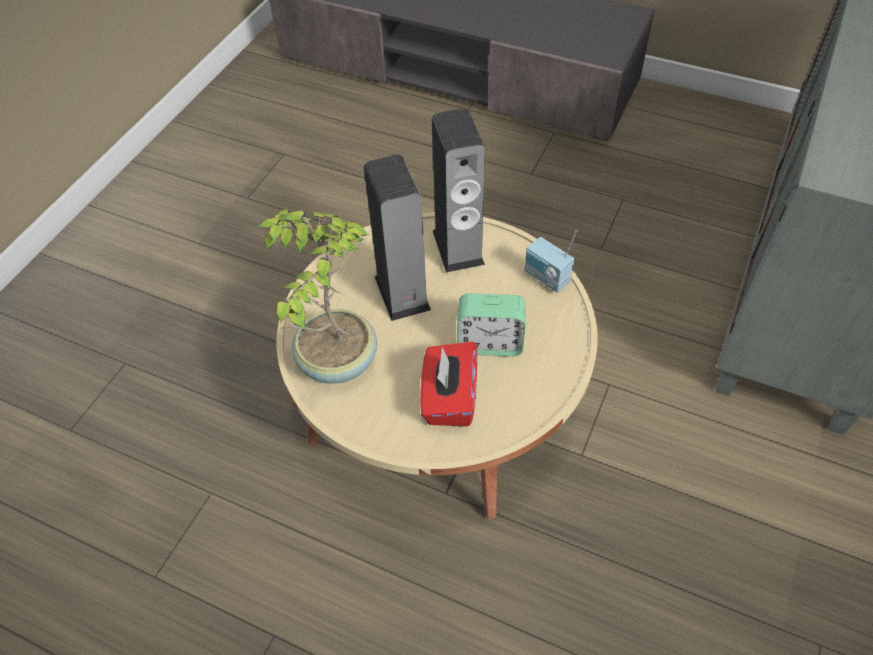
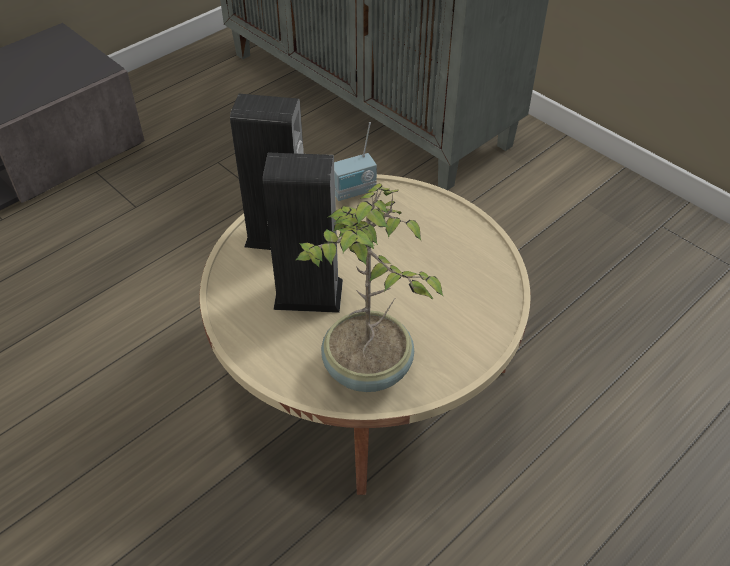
camera: 70 degrees left, 5 degrees down
red tissue box [420,342,477,426] -> none
alarm clock [457,293,526,357] -> none

